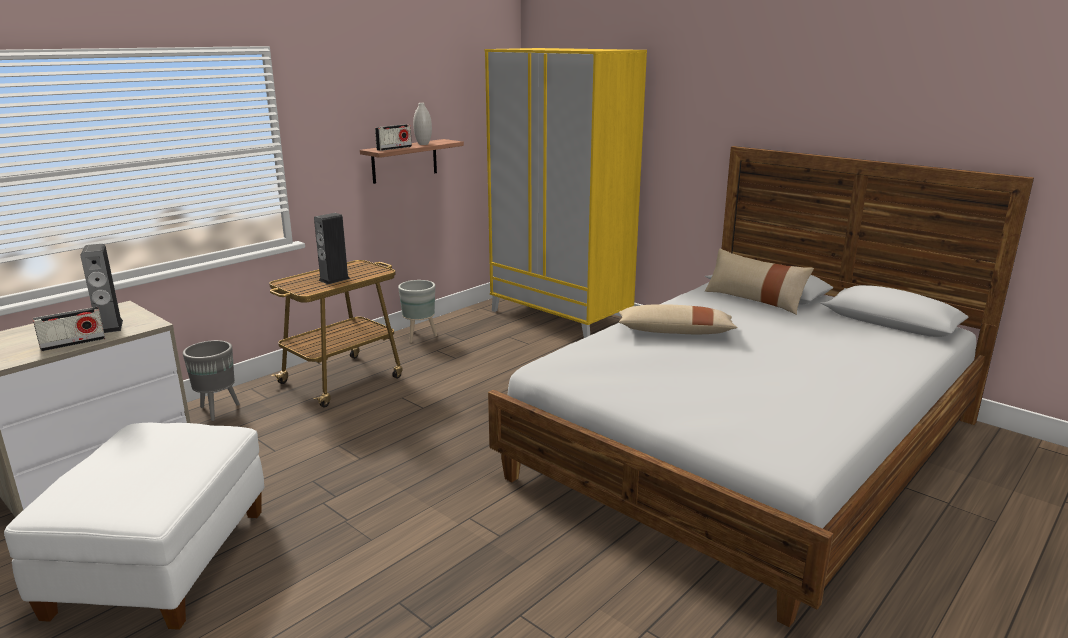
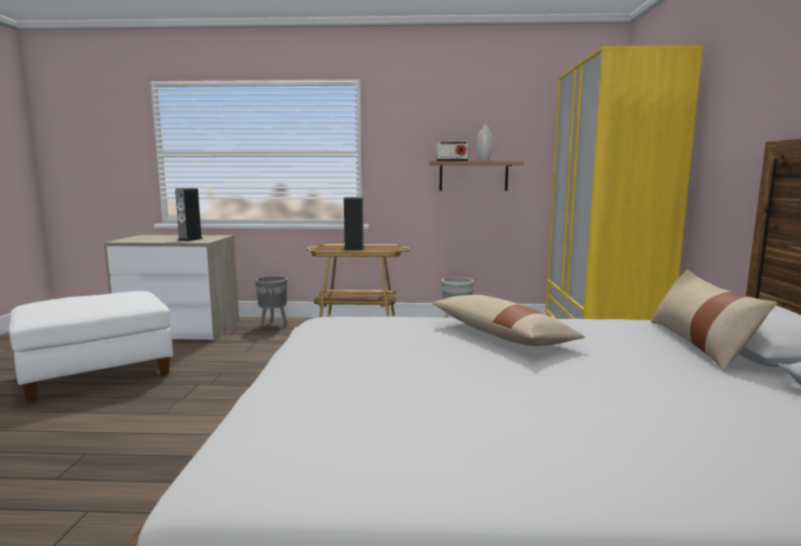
camera: 50 degrees right, 10 degrees down
radio [33,307,105,351] -> none

